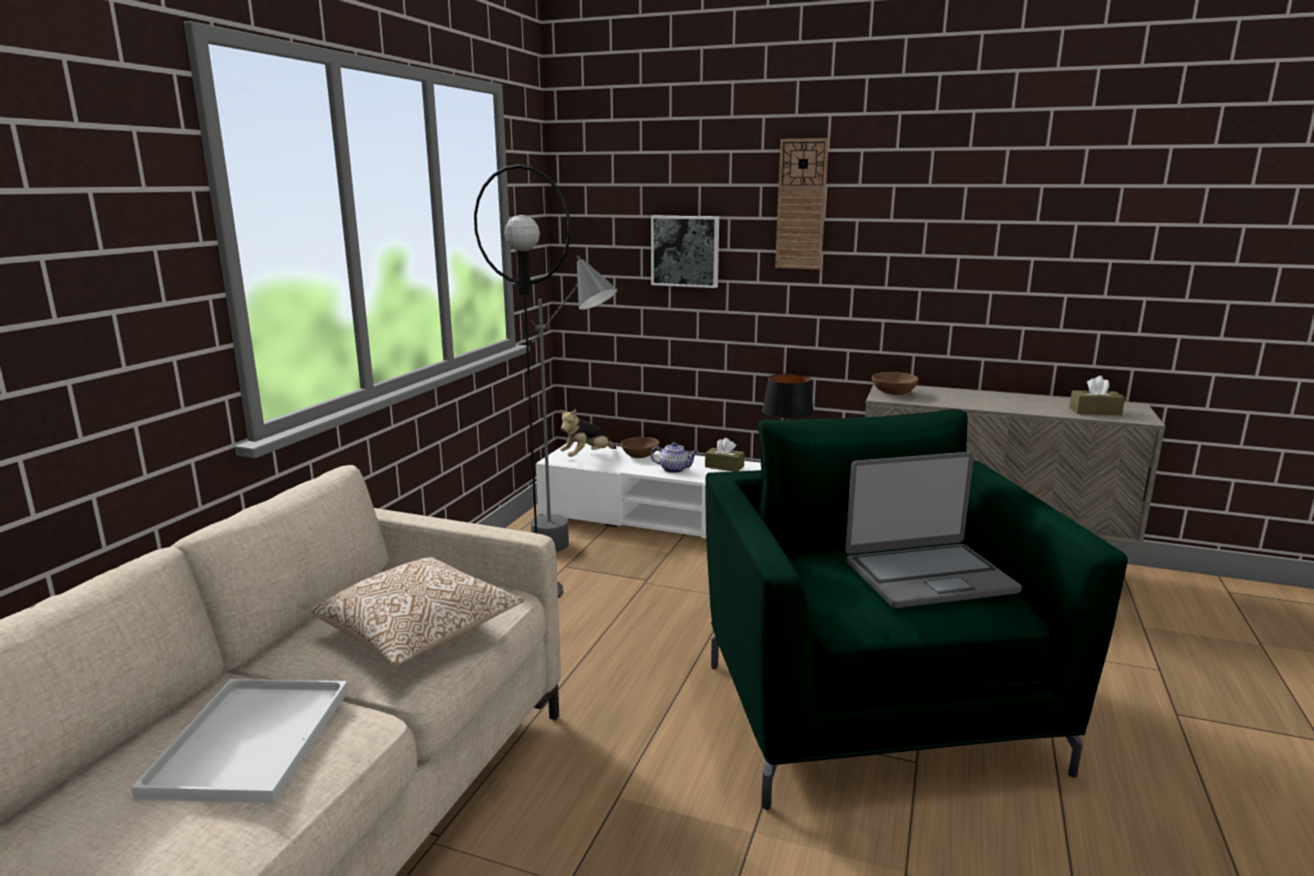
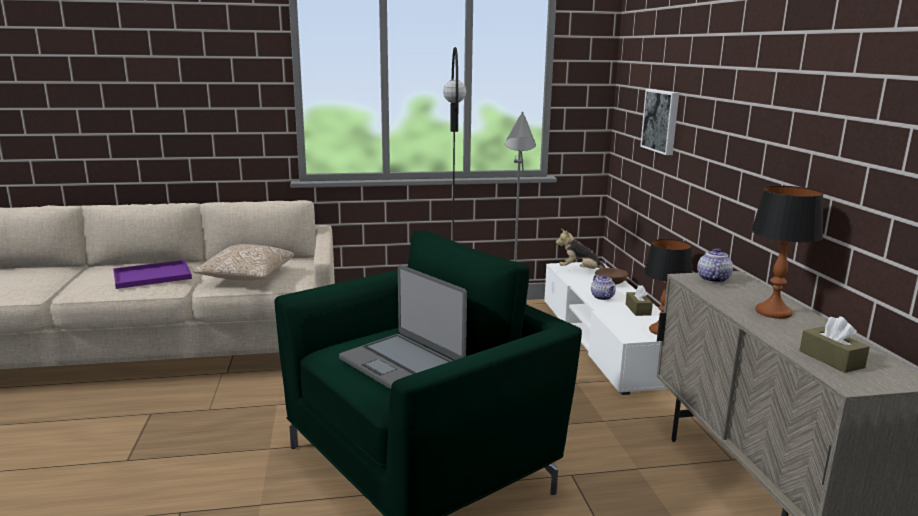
camera: 60 degrees right, 0 degrees up
white tray [131,679,348,803] -> purple tray [113,260,192,289]
wall clock [775,138,829,269] -> none
brown bowl [872,372,919,395] -> teapot [697,248,733,283]
none -> table lamp [751,186,823,319]

